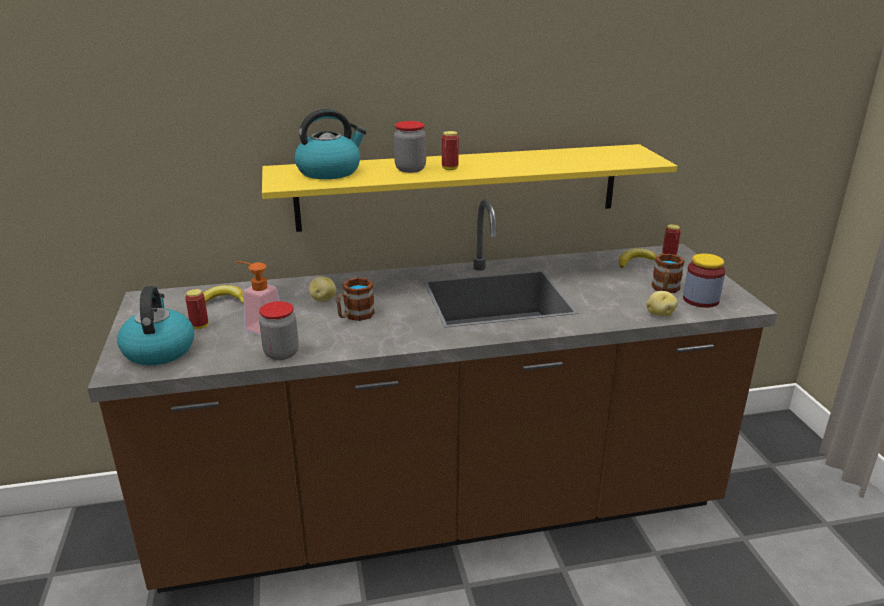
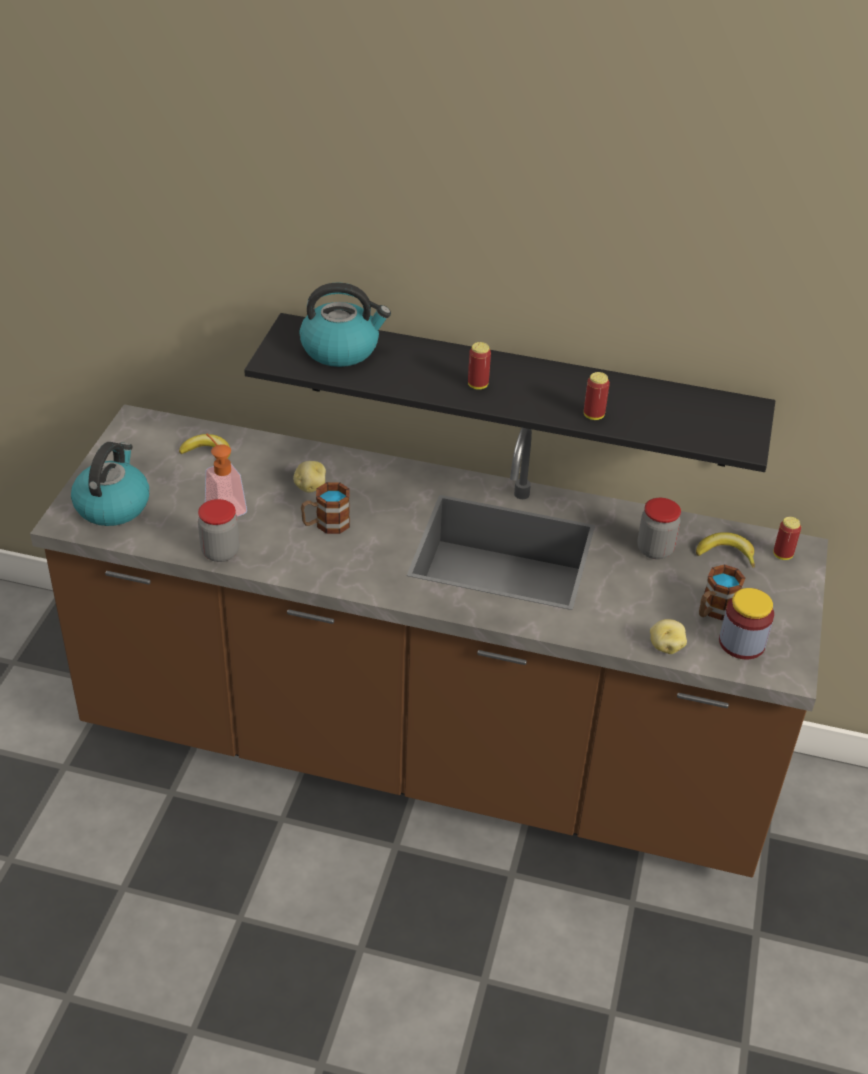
camera: 25 degrees right, 15 degrees up
can [185,289,208,329] -> can moved to [584,372,610,420]
yellow shelf [262,144,677,232] -> black shelf [244,313,775,472]
jar [394,121,426,173] -> jar moved to [637,498,681,559]

